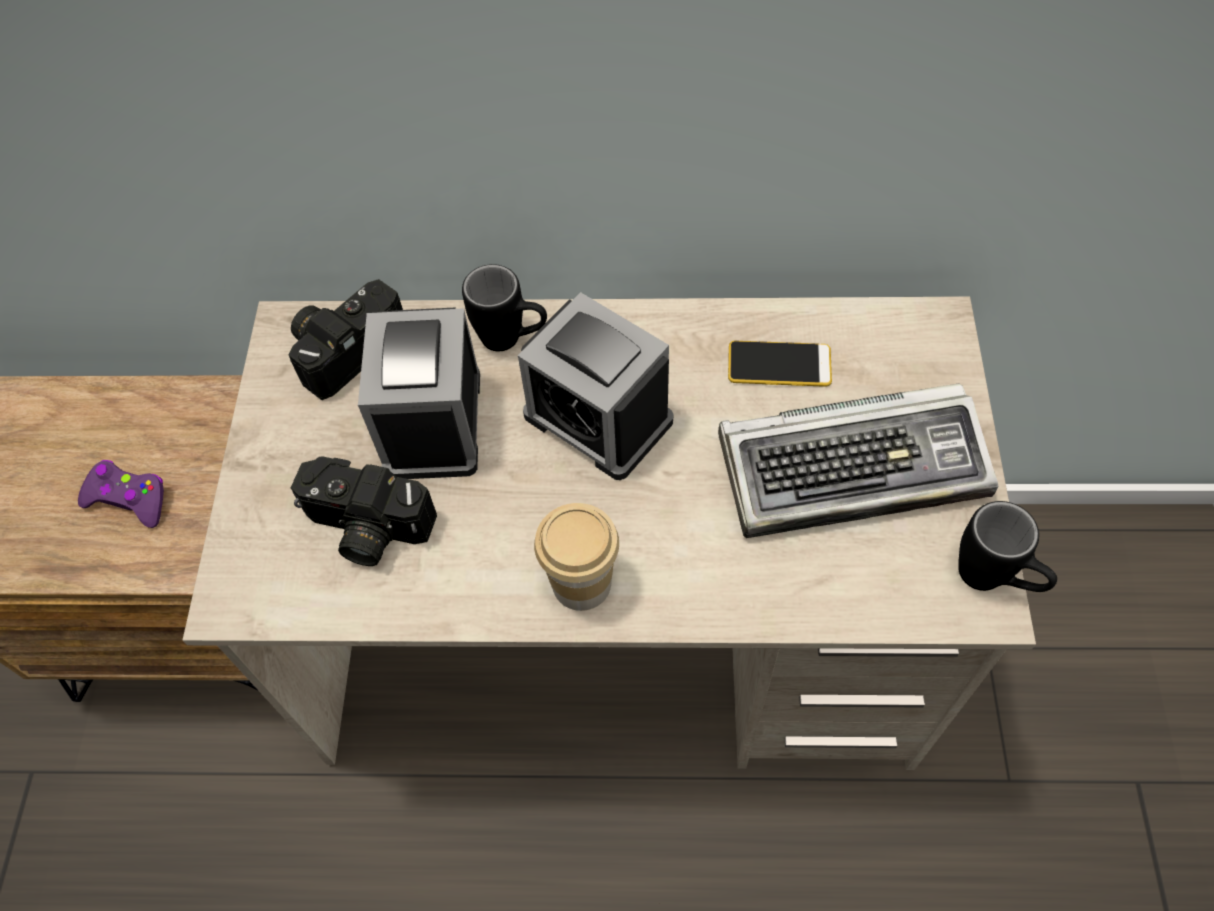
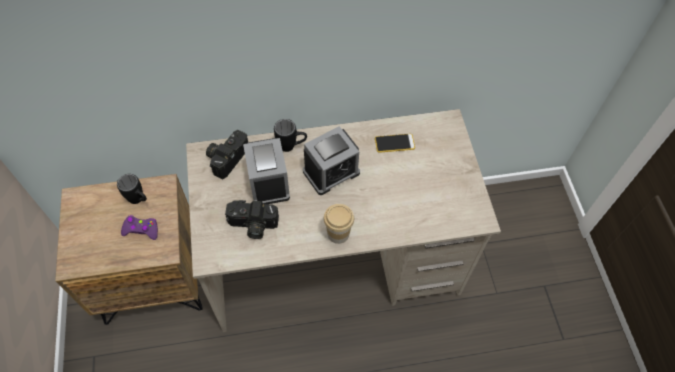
camera: 15 degrees left, 0 degrees up
alarm clock [518,292,673,480] -> alarm clock turned 60 degrees counterclockwise [303,126,360,195]
keyboard [718,383,999,538] -> none
black mug [958,501,1057,592] -> black mug moved to [117,174,147,204]

